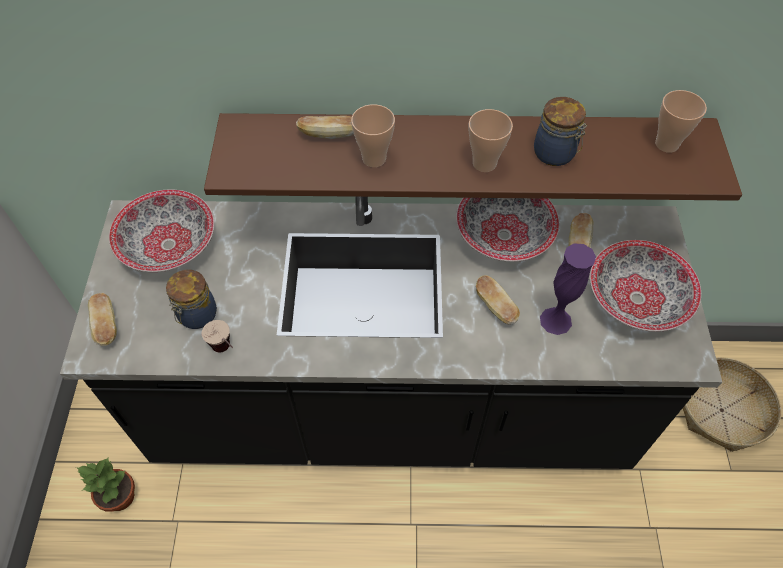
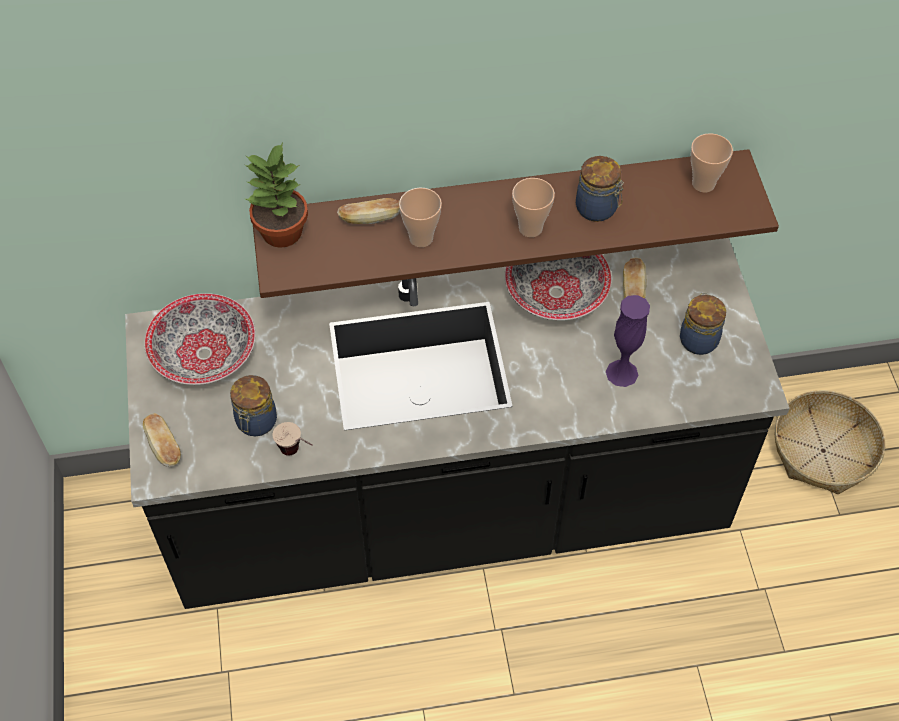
camera: 10 degrees left, 0 degrees up
potted plant [76,457,135,511] -> potted plant moved to [245,143,308,248]
bread [476,275,520,324] -> none
bowl [590,240,701,332] -> jar [680,292,726,355]

